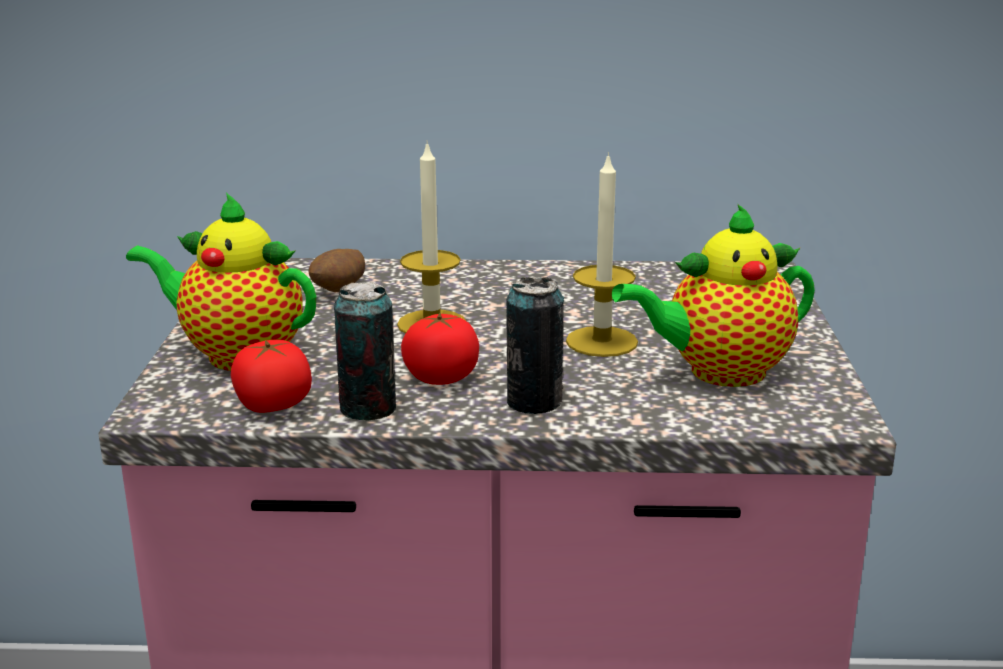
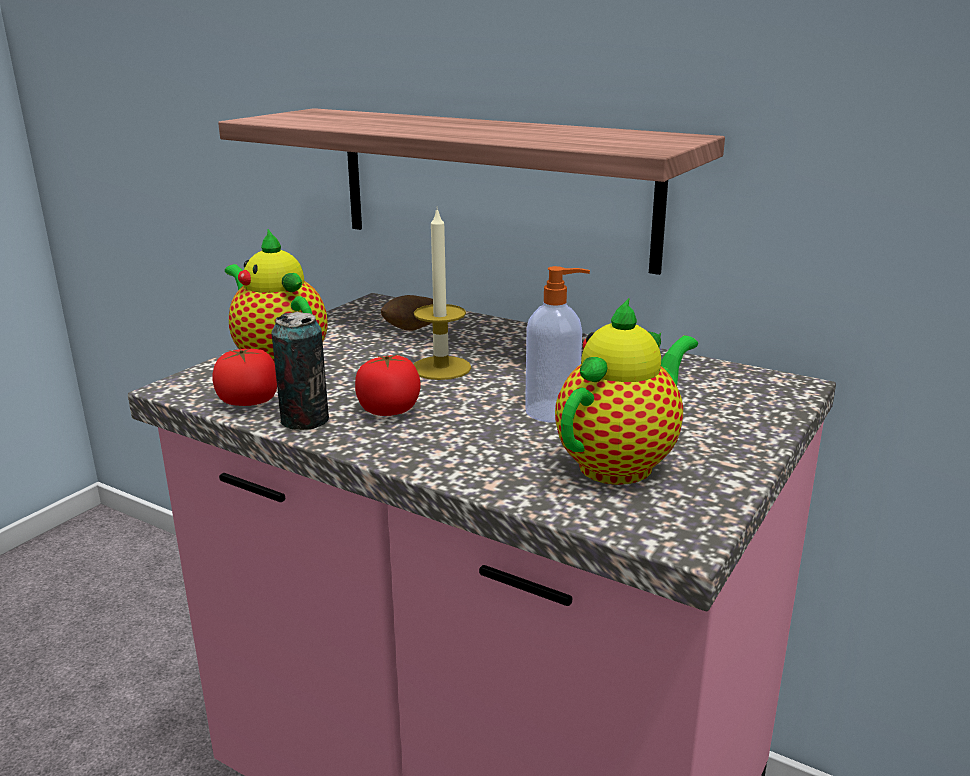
camera: 30 degrees right, 0 degrees up
can [506,277,564,415] -> none
candle [566,152,638,357] -> soap dispenser [525,266,590,422]
teapot [612,204,815,387] -> teapot turned 120 degrees clockwise [555,297,698,485]
none -> shelf [218,108,725,275]

